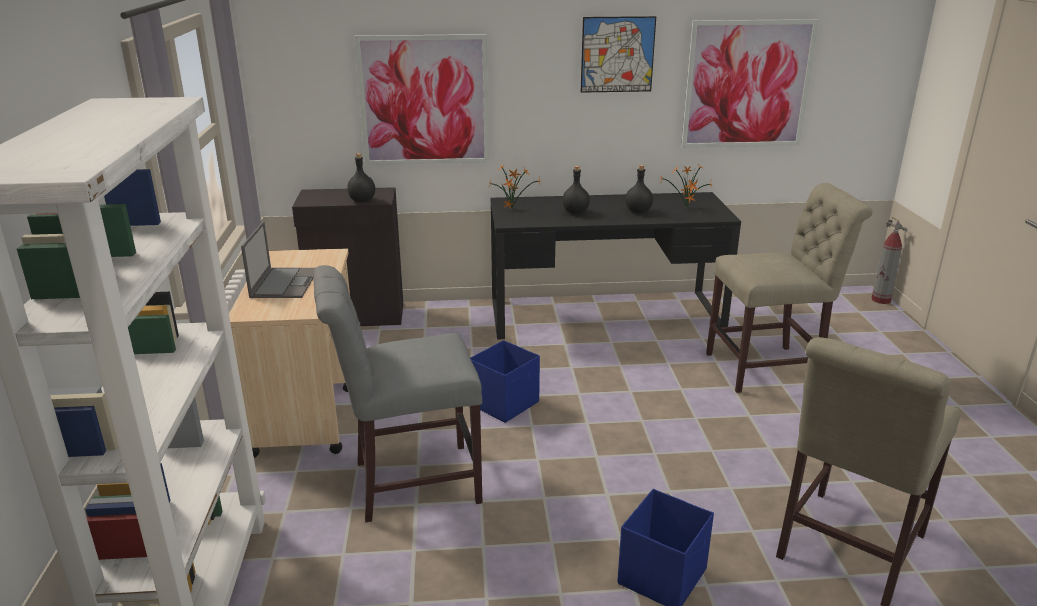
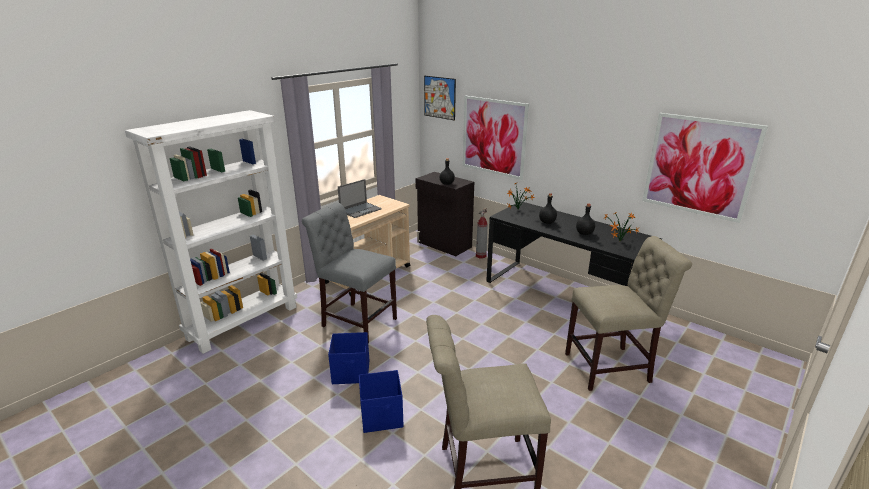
camera: 45 degrees right, 0 degrees up
blue storage box [470,340,540,423] -> blue storage box moved to [328,332,369,384]
picture [581,16,656,93] -> picture moved to [424,76,456,120]
beige chair [706,183,872,393] -> beige chair turned 45 degrees counterclockwise [565,236,692,391]
fire extinguisher [871,217,907,304] -> fire extinguisher moved to [476,208,488,258]

